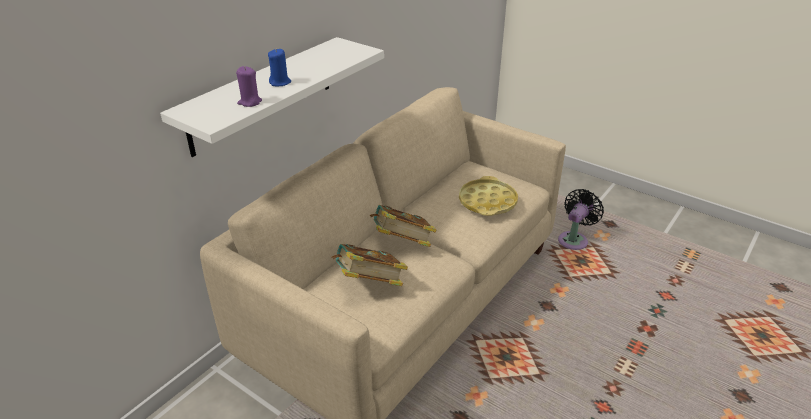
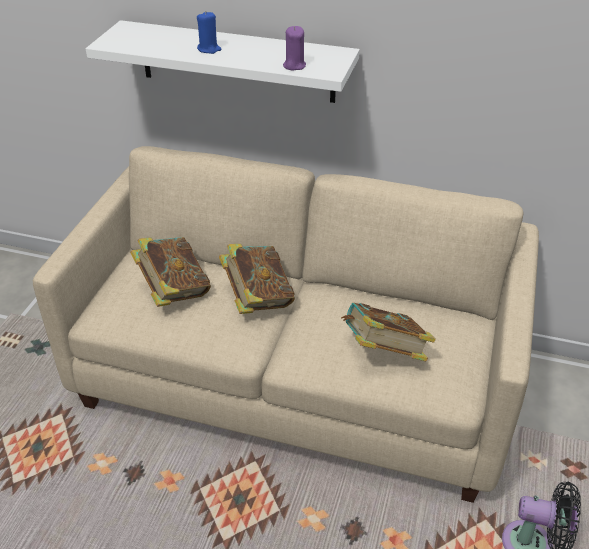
camera: 70 degrees right, 5 degrees up
purple candle [236,66,262,107] -> purple candle moved to [283,26,306,71]
yellow tray [459,176,518,216] -> book [341,303,436,361]

